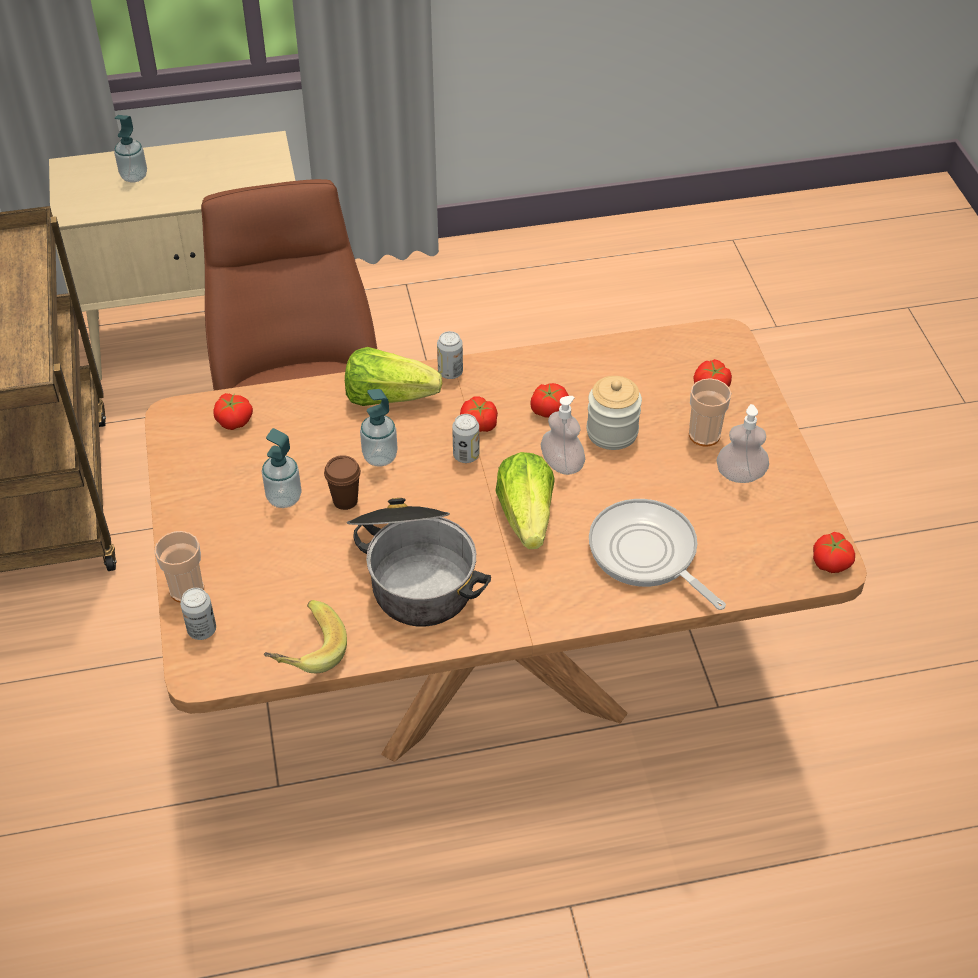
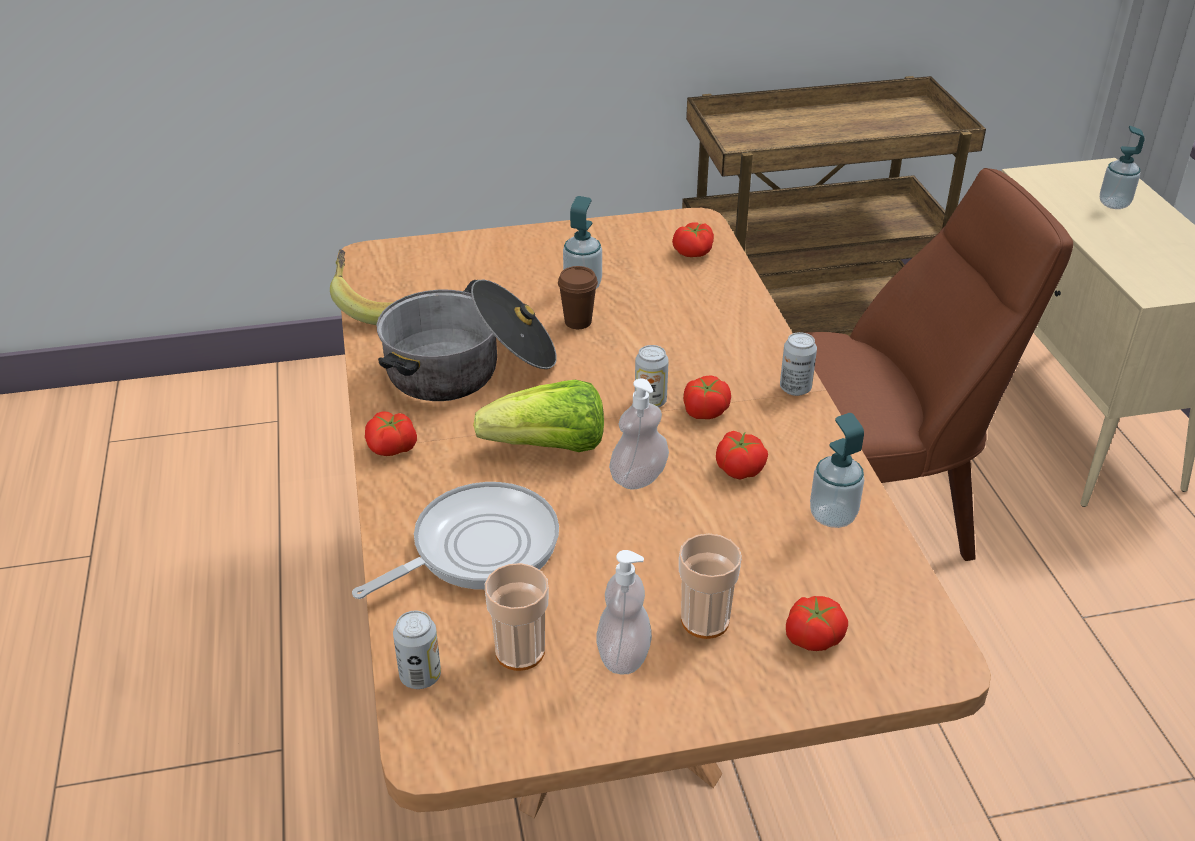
camera: 90 degrees right, 10 degrees down
cup [155,531,204,603] -> cup moved to [485,563,548,671]
can [180,588,216,640] -> can moved to [393,611,441,689]
lettuce [345,347,442,406] -> none
soap dispenser [360,389,398,467] -> soap dispenser moved to [810,413,864,528]
jar [587,376,642,450] -> none
tomato [813,532,855,573] -> tomato moved to [365,411,417,456]

